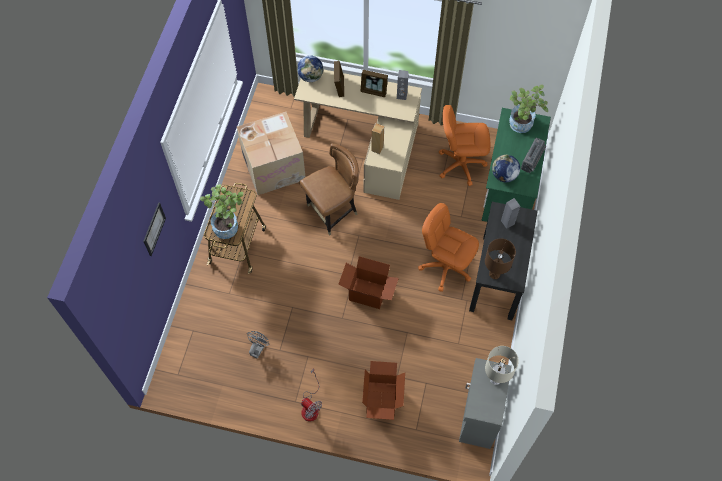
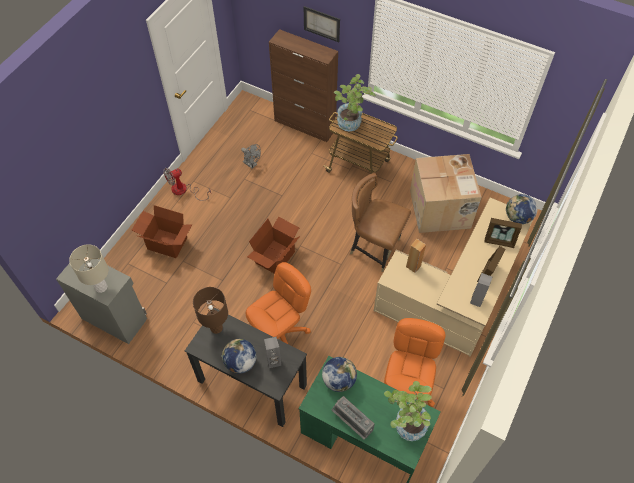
camera: 105 degrees right, 5 degrees down
brown chair [299,143,359,236] -> brown chair turned 135 degrees clockwise [350,173,411,272]
none -> globe [222,339,257,374]
none -> brown cabinet [269,29,338,142]

